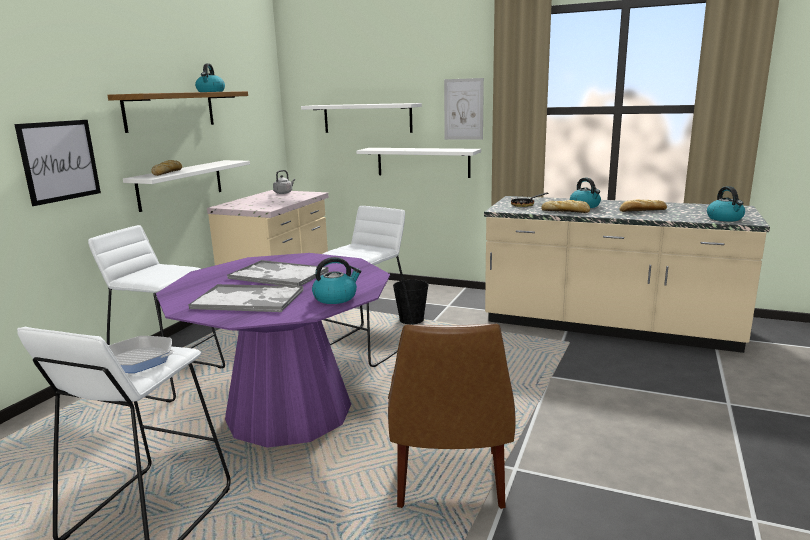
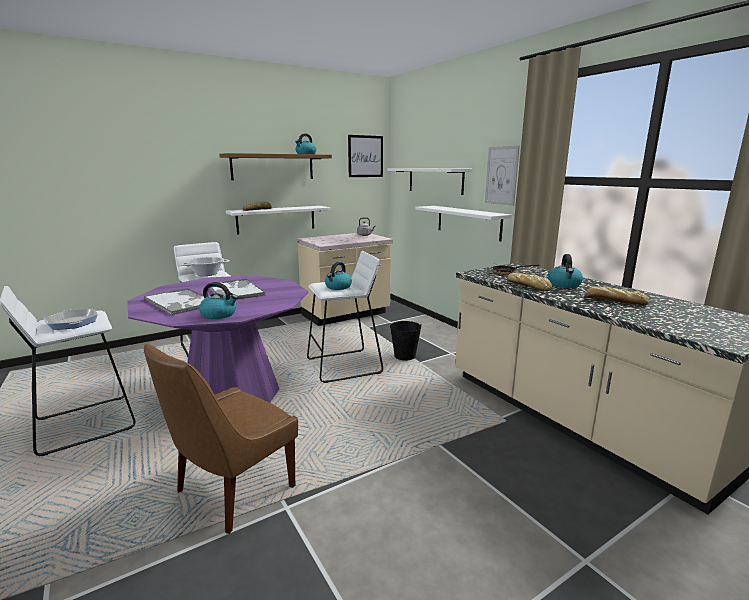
camera: 35 degrees right, 0 degrees up
picture [14,120,101,206] -> picture moved to [348,135,383,177]
kettle [707,186,745,221] -> kettle moved to [325,262,352,290]
none -> cooking pot [181,257,230,276]

